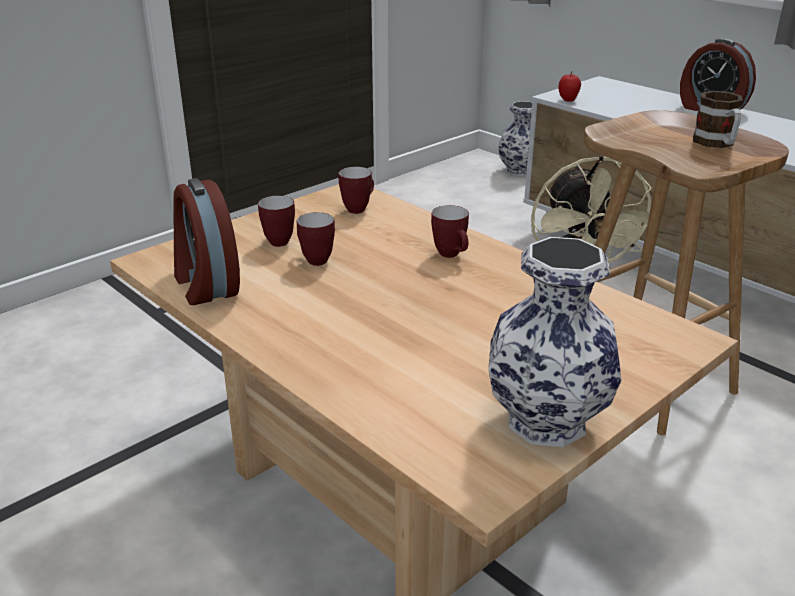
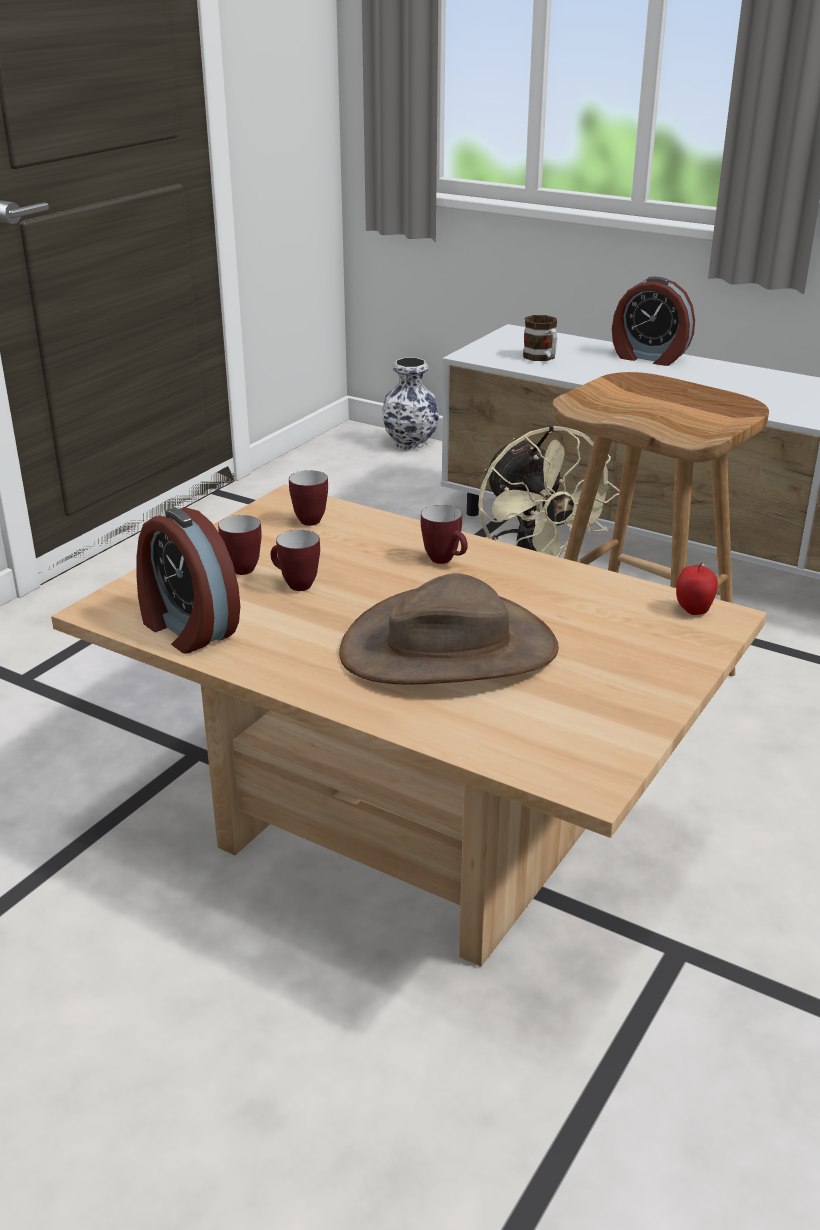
camera: 15 degrees left, 0 degrees up
vase [488,237,622,447] -> none
apple [559,71,581,101] -> apple moved to [676,563,718,615]
mug [693,91,743,148] -> mug moved to [523,315,557,361]
none -> brown hat [339,573,559,684]

